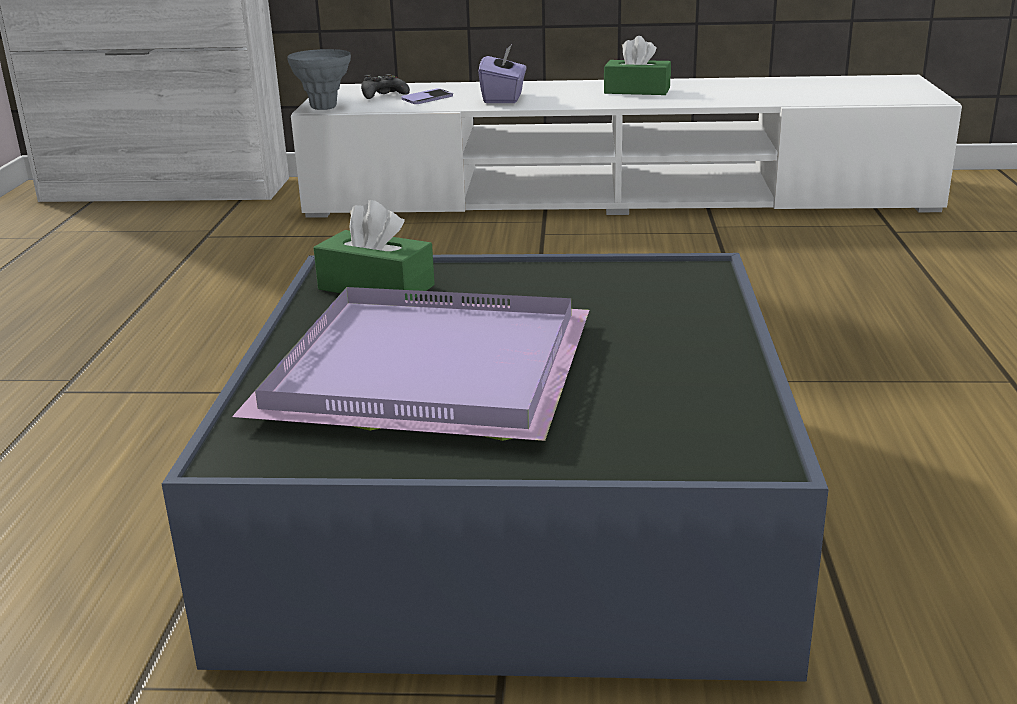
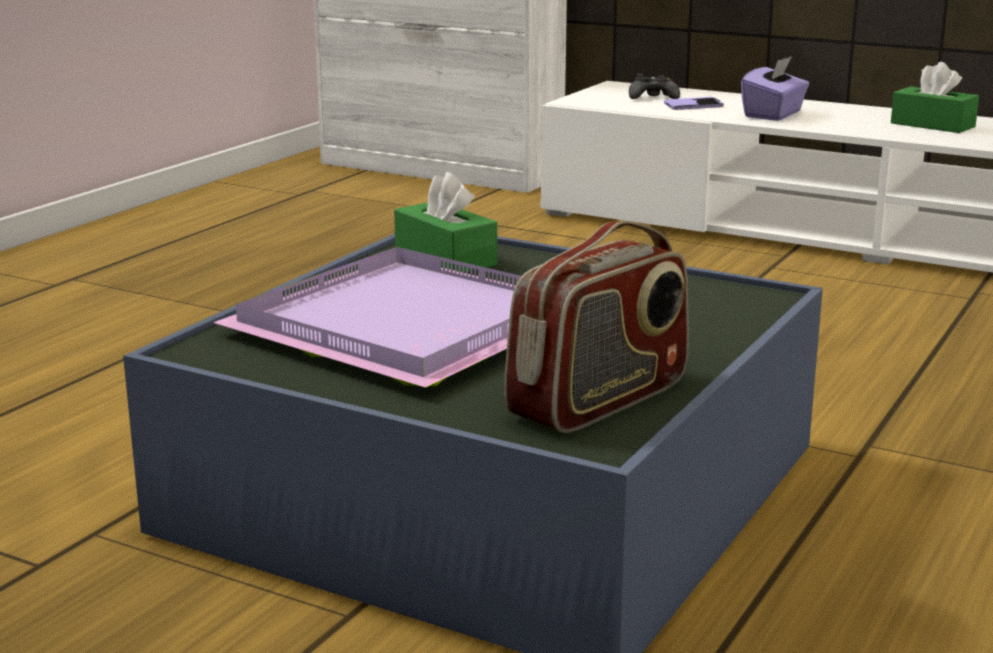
camera: 25 degrees right, 5 degrees down
grey vase [287,49,351,110] -> none
none -> radio [504,221,689,433]

